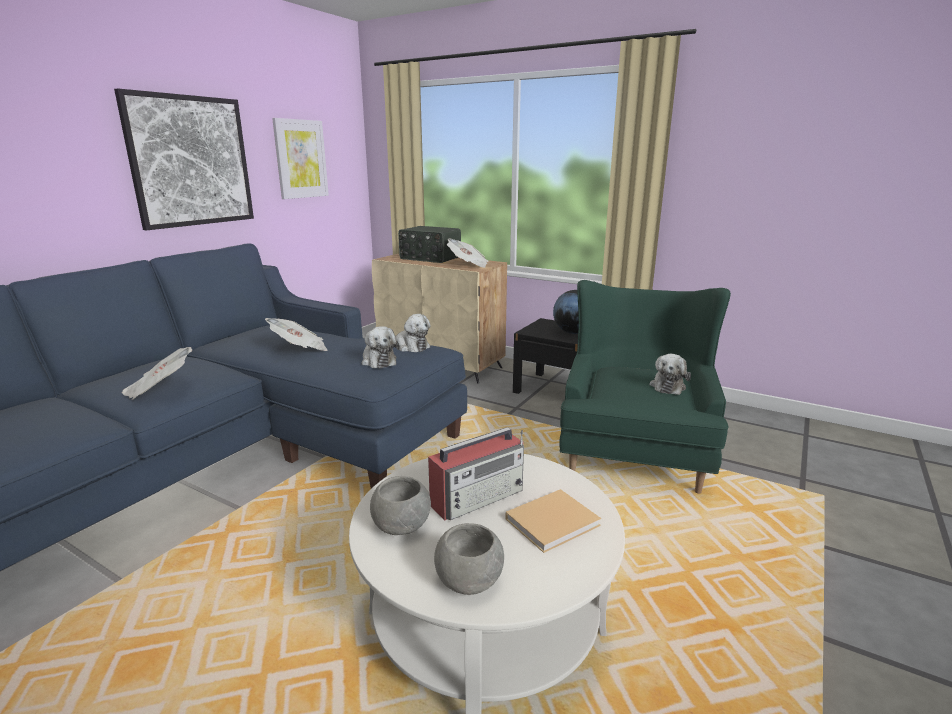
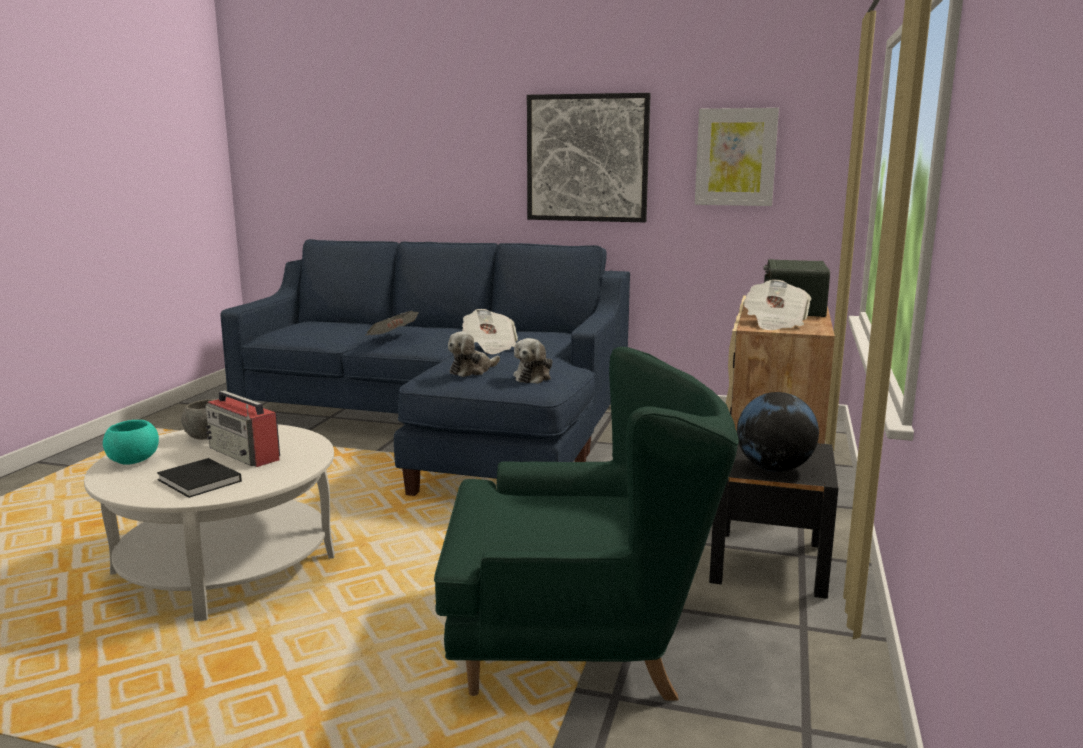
camera: 75 degrees right, 5 degrees down
grey bowl [434,523,504,595] -> turquoise bowl [103,420,159,465]
beige book [506,489,601,553] -> black book [157,458,242,498]
plush toy [649,354,691,395] -> none

